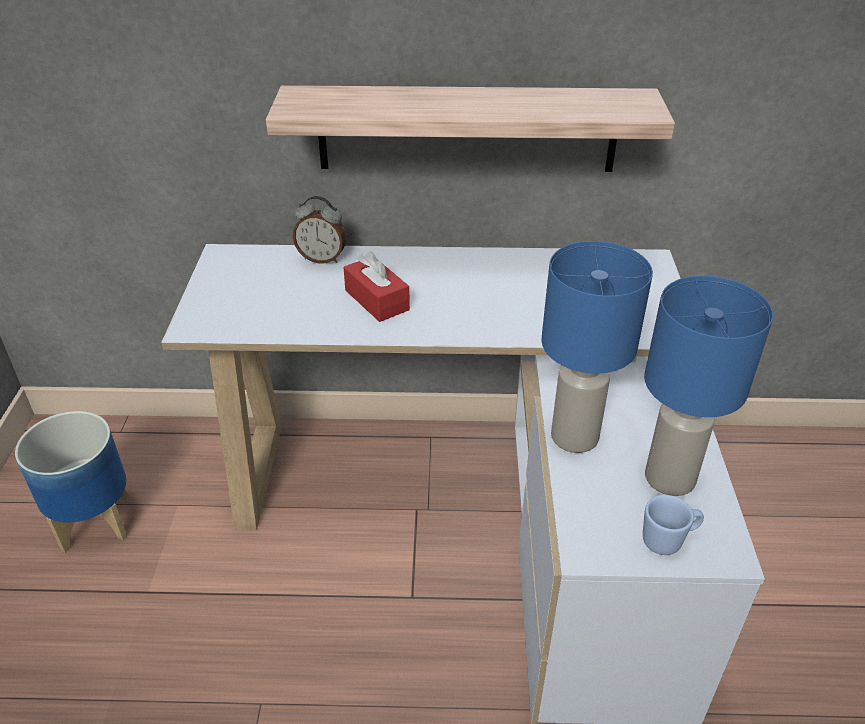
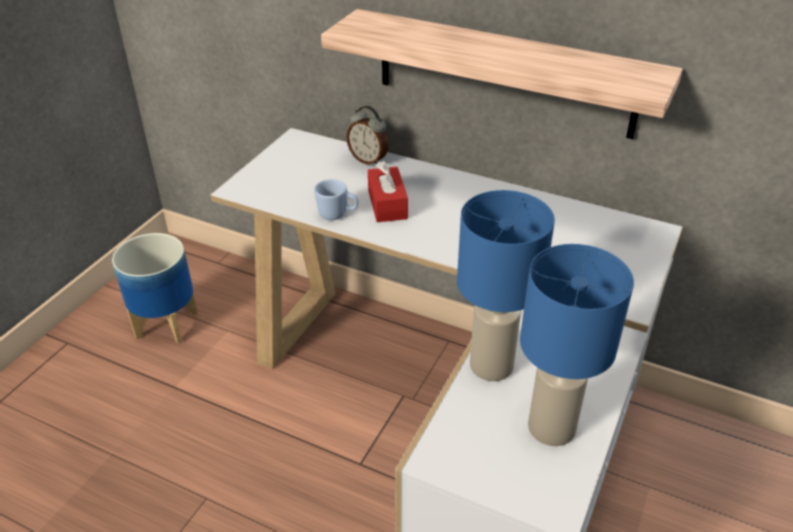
camera: 25 degrees right, 0 degrees up
blue mug [643,495,704,555] -> blue mug moved to [314,179,359,220]

